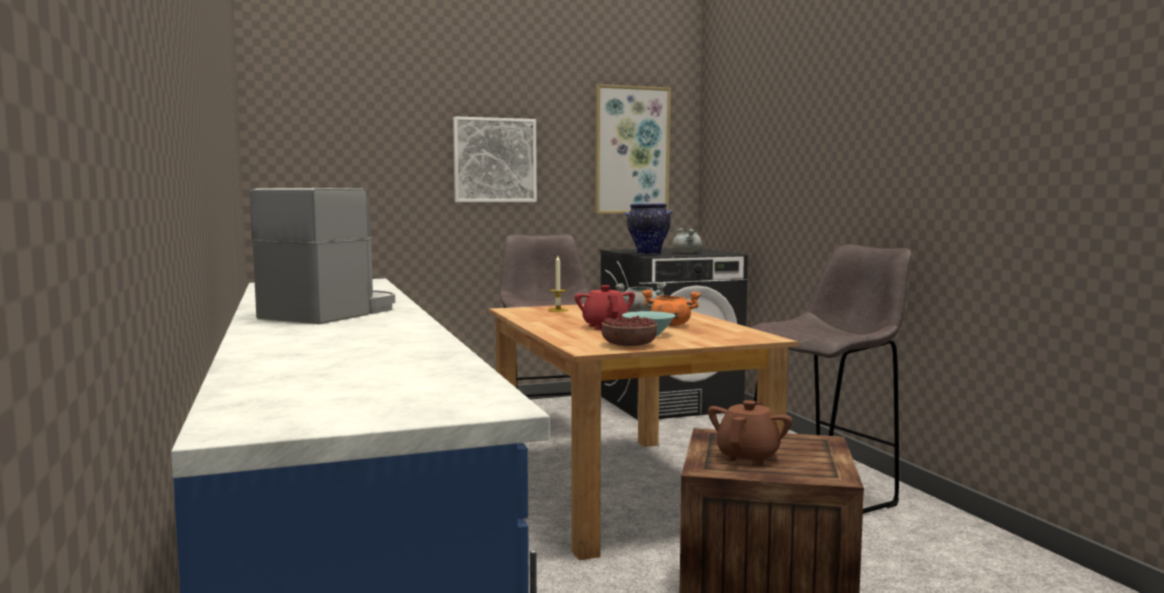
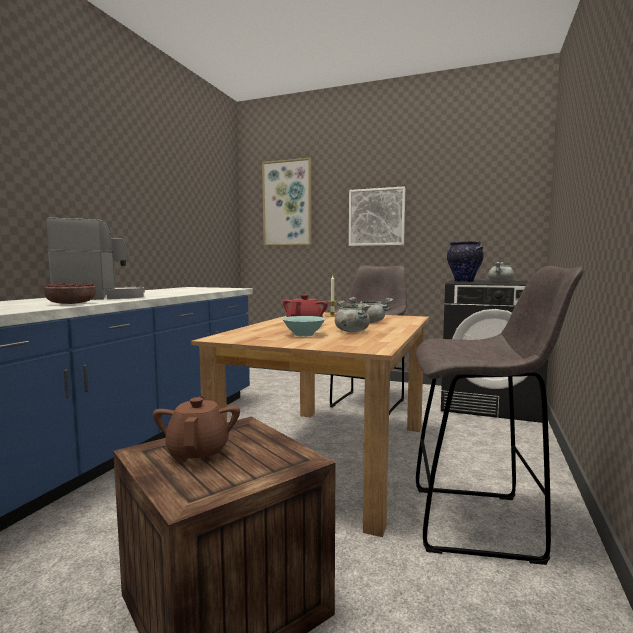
camera: 40 degrees right, 0 degrees up
picture [595,84,671,214] -> picture moved to [262,158,312,246]
bowl [601,316,657,346] -> bowl moved to [44,283,96,304]
orange cooking pot [642,289,701,326] -> grey cooking pot [335,301,371,332]
brown teapot [708,400,793,466] -> brown teapot turned 75 degrees counterclockwise [153,396,240,463]

